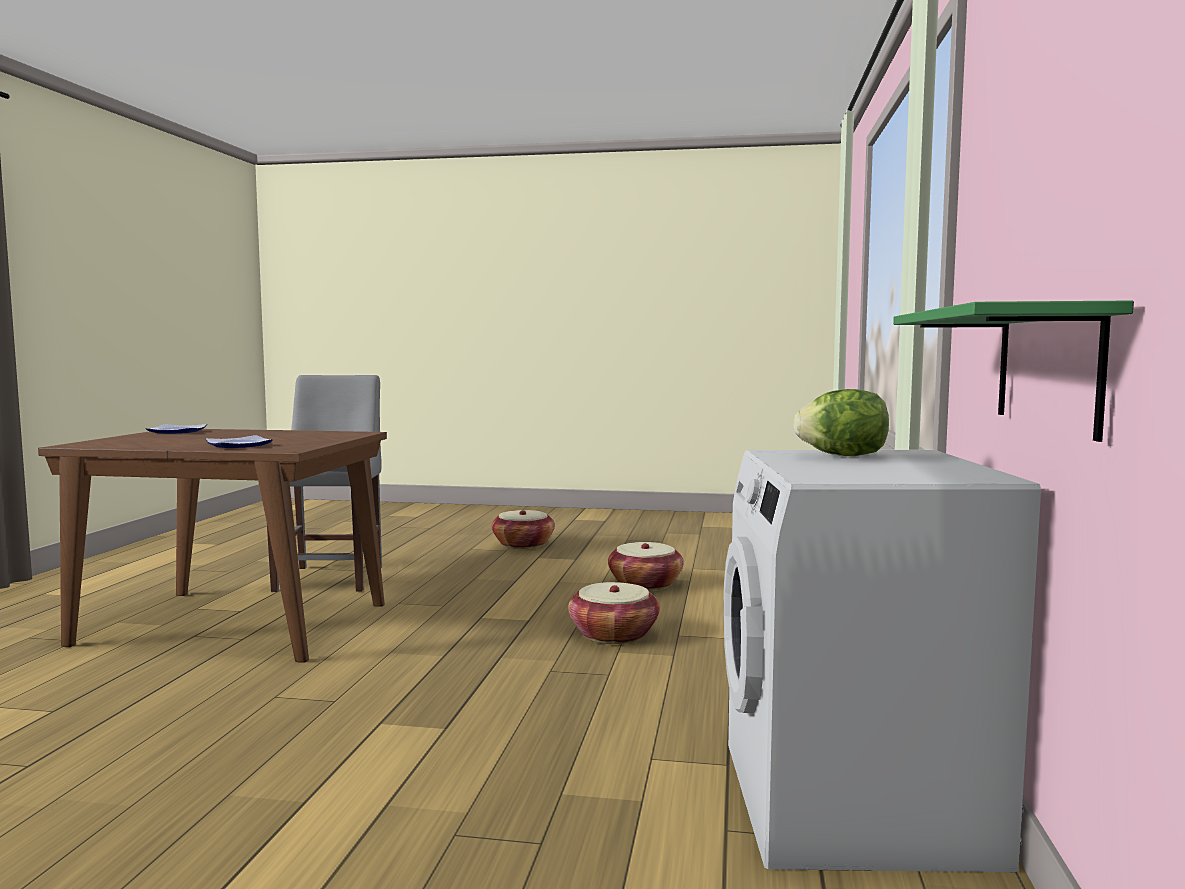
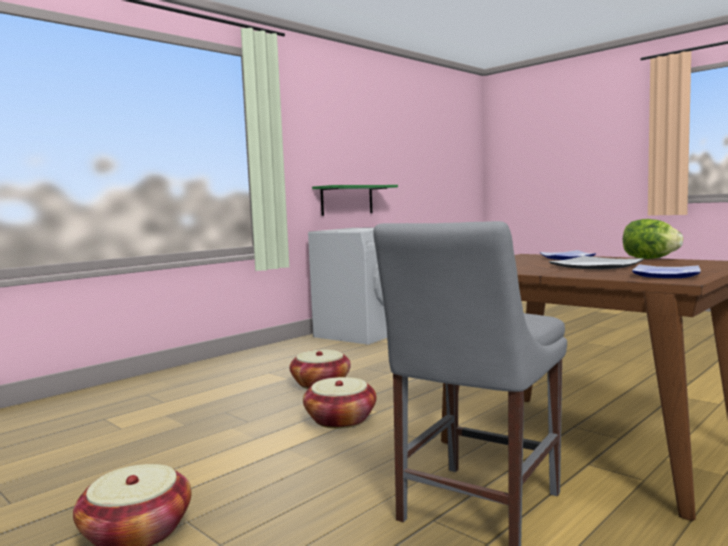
camera: 145 degrees left, 0 degrees up
basket [608,542,684,591] -> basket moved to [303,377,377,429]
lettuce [793,389,889,456] -> lettuce moved to [623,219,683,259]
none -> plate [548,256,644,269]

